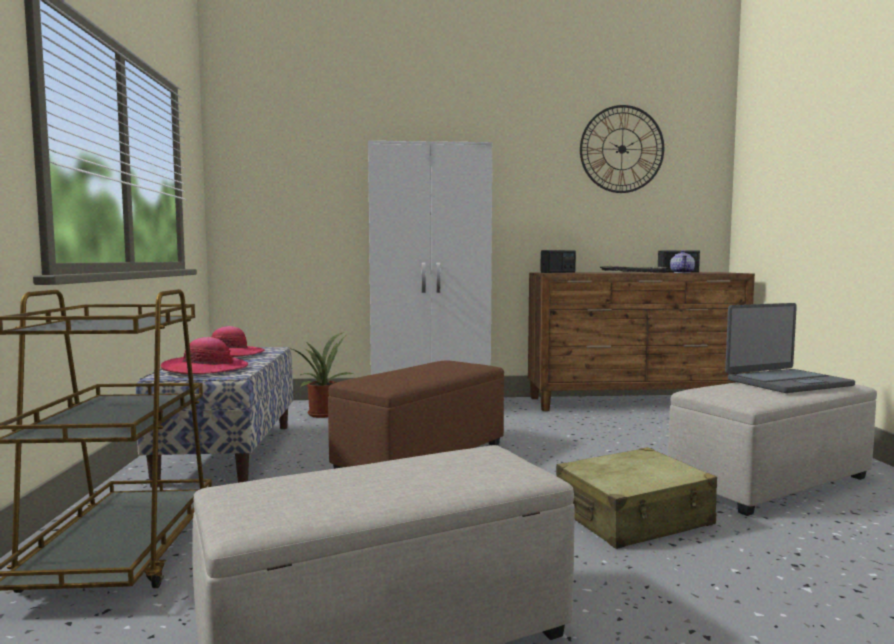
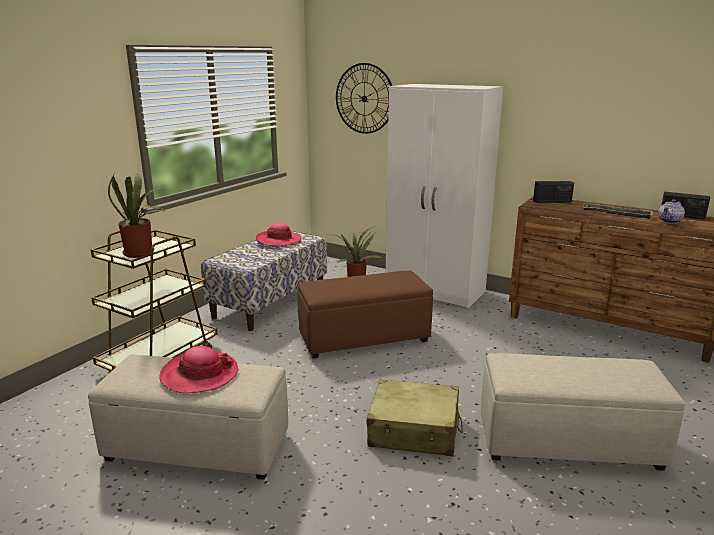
camera: 35 degrees right, 15 degrees up
hat [161,337,248,374] -> hat moved to [159,346,239,393]
wall clock [580,105,664,193] -> wall clock moved to [336,63,392,134]
laptop [725,303,855,393] -> none
none -> potted plant [108,172,165,258]

